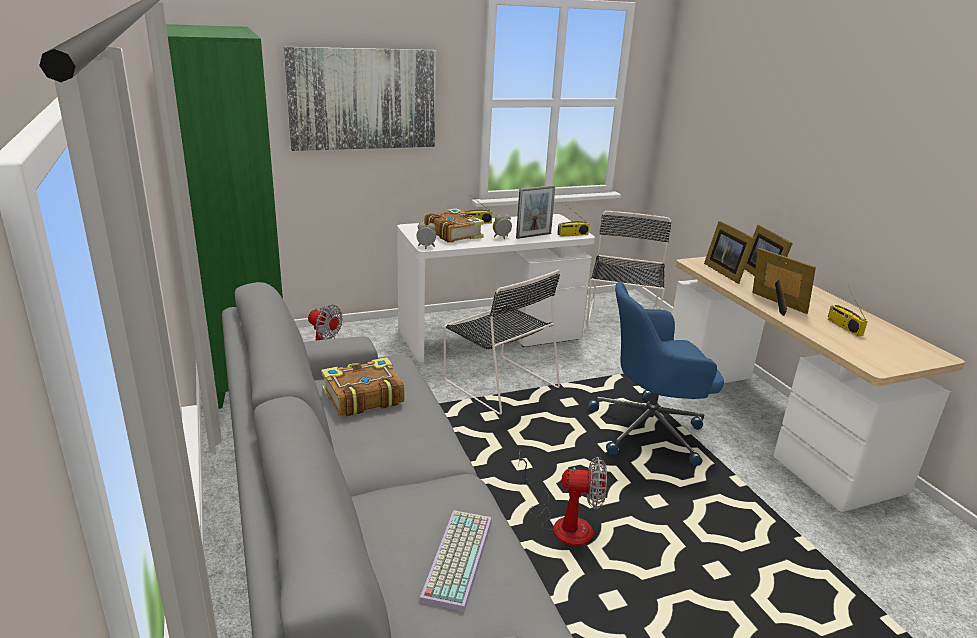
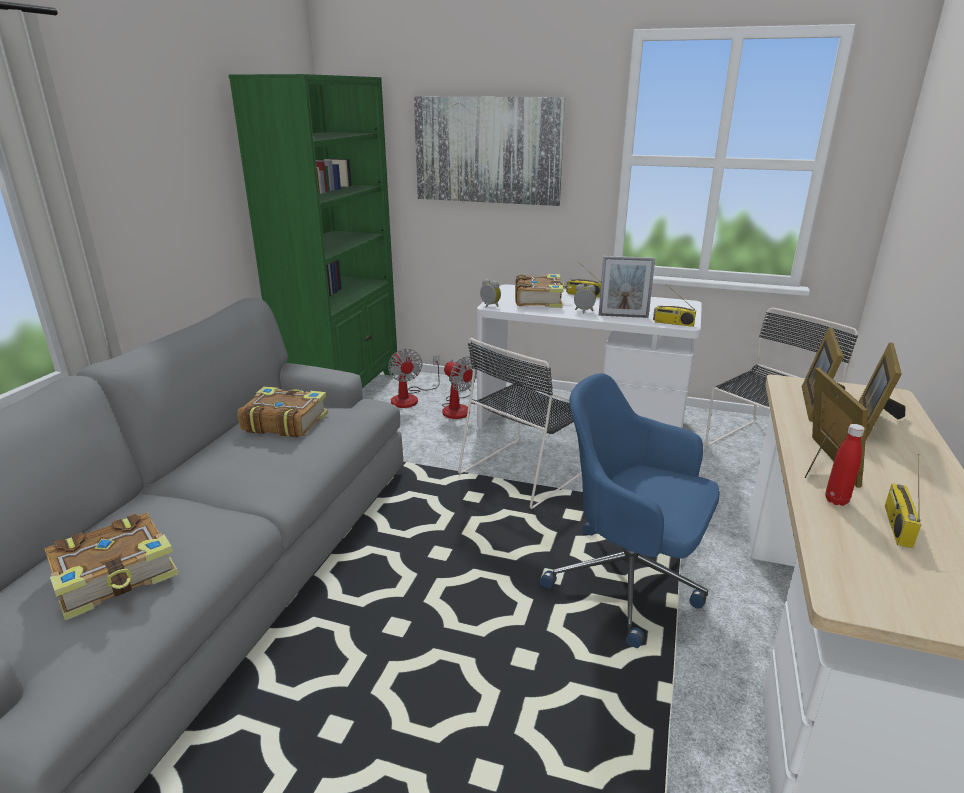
camera: 40 degrees right, 0 degrees up
keyboard [419,510,492,612] -> book [44,513,178,621]
black chair [444,270,560,415] -> black chair turned 45 degrees clockwise [458,338,582,509]
fan [519,454,607,546] -> fan moved to [442,357,477,419]
none -> red bottle [825,424,865,506]

